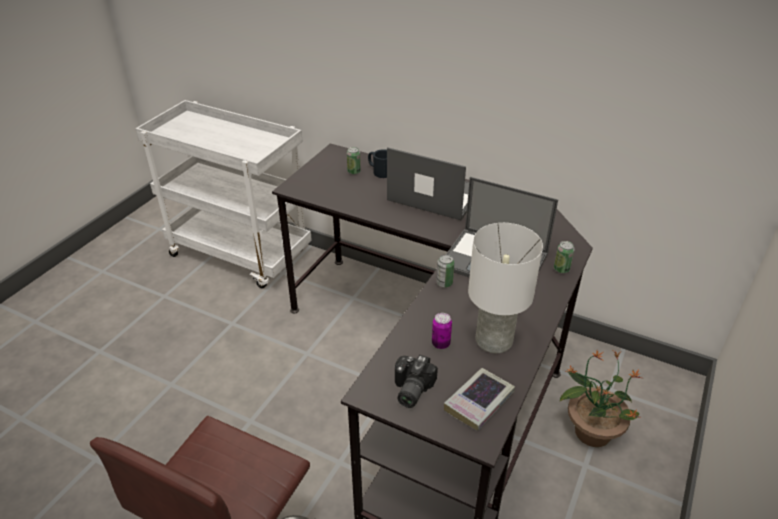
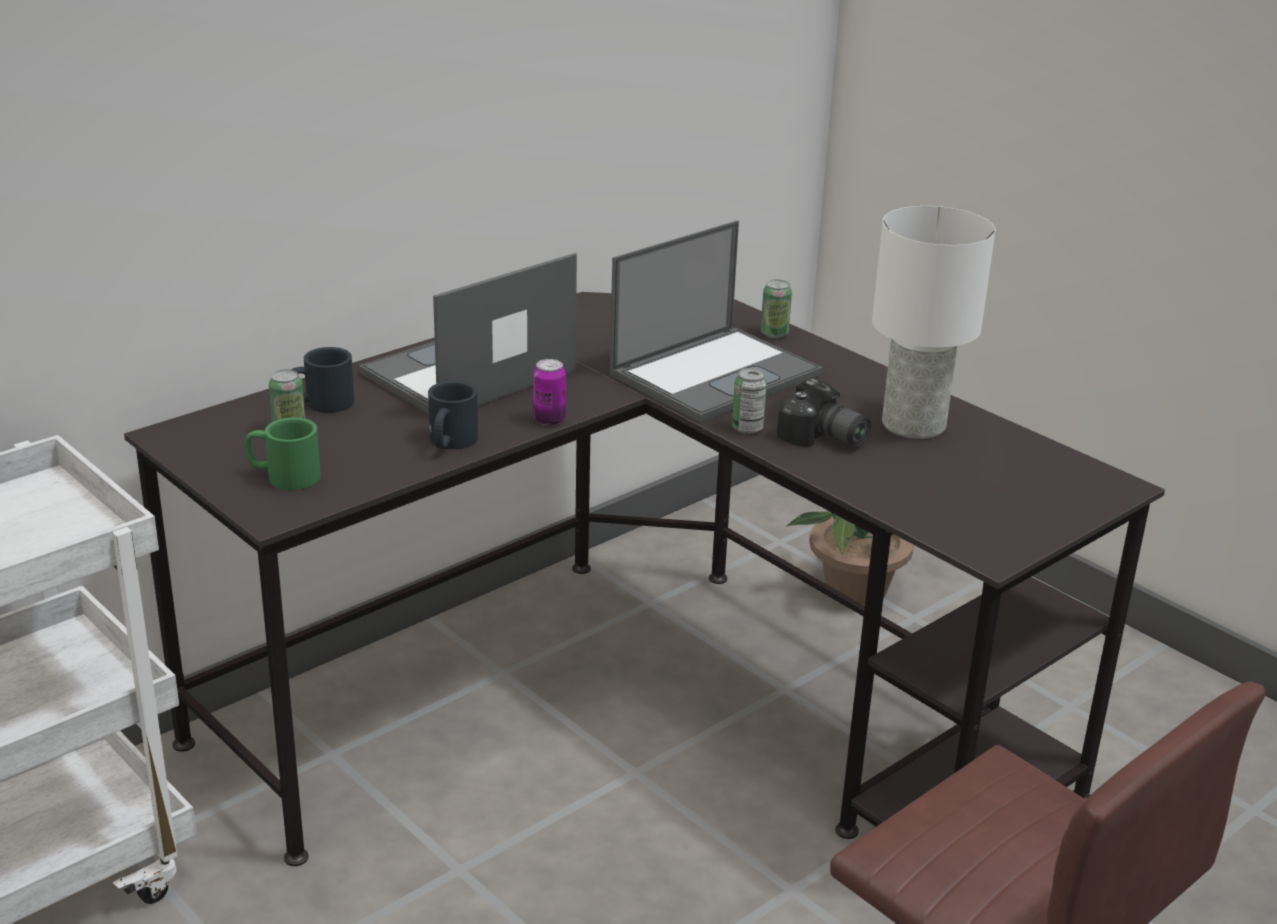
camera: 70 degrees left, 10 degrees down
camera [395,355,438,408] -> camera moved to [777,379,871,447]
can [432,313,452,349] -> can moved to [533,359,566,426]
book [444,368,515,431] -> none
none -> green mug [244,417,321,490]
none -> black mug [428,381,478,449]

